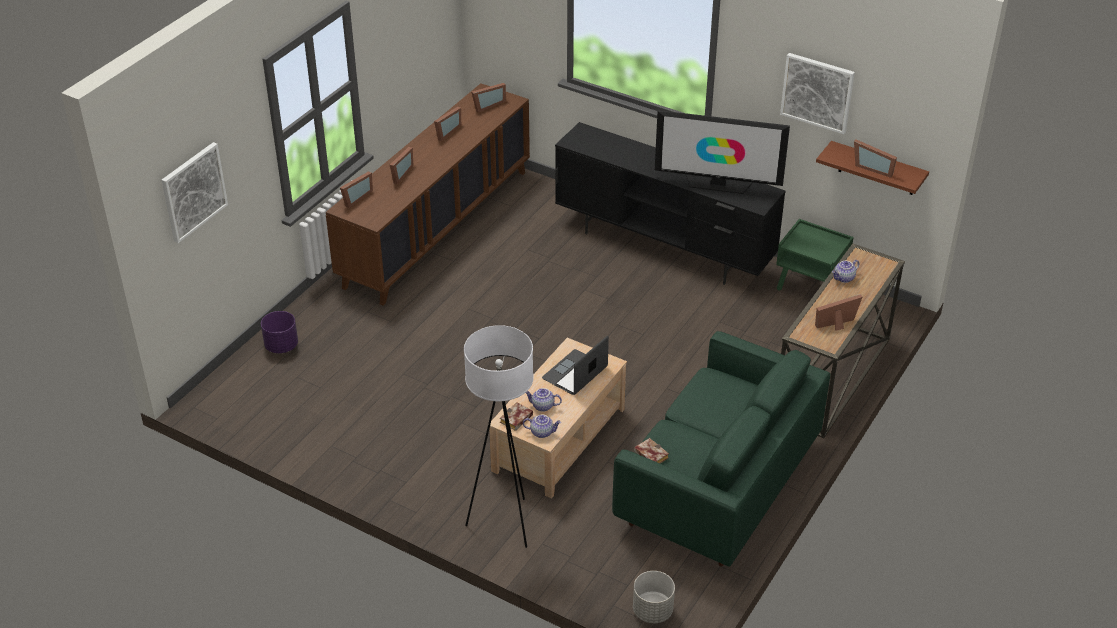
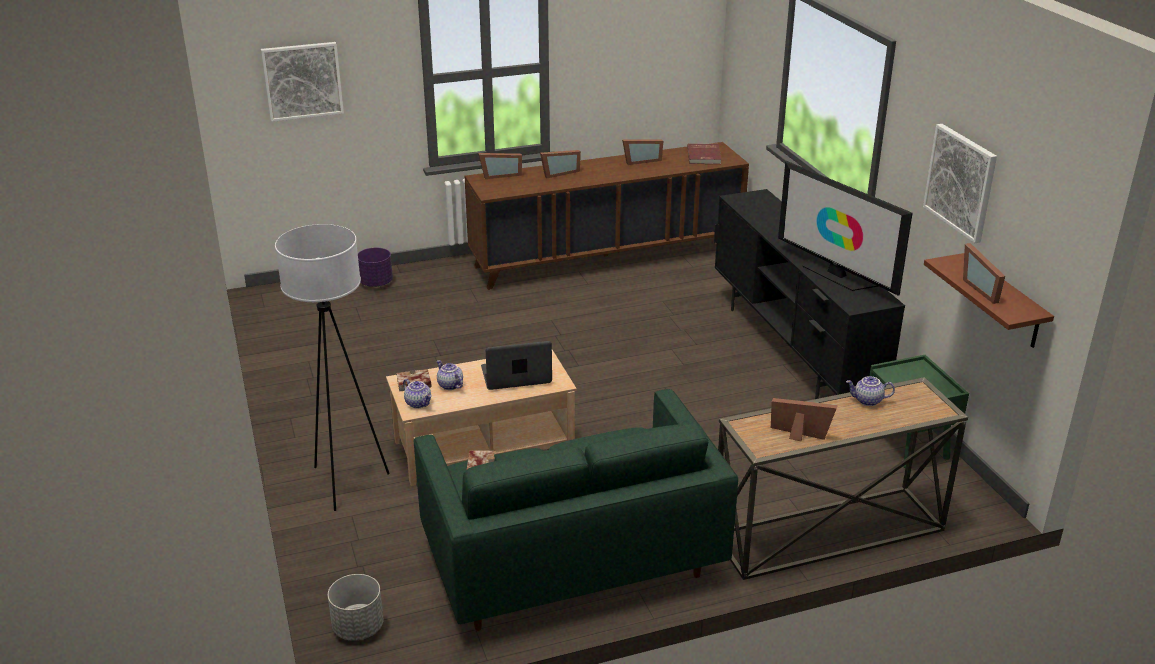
camera: 40 degrees right, 10 degrees down
picture frame [471,83,506,113] -> red book [687,143,721,164]

